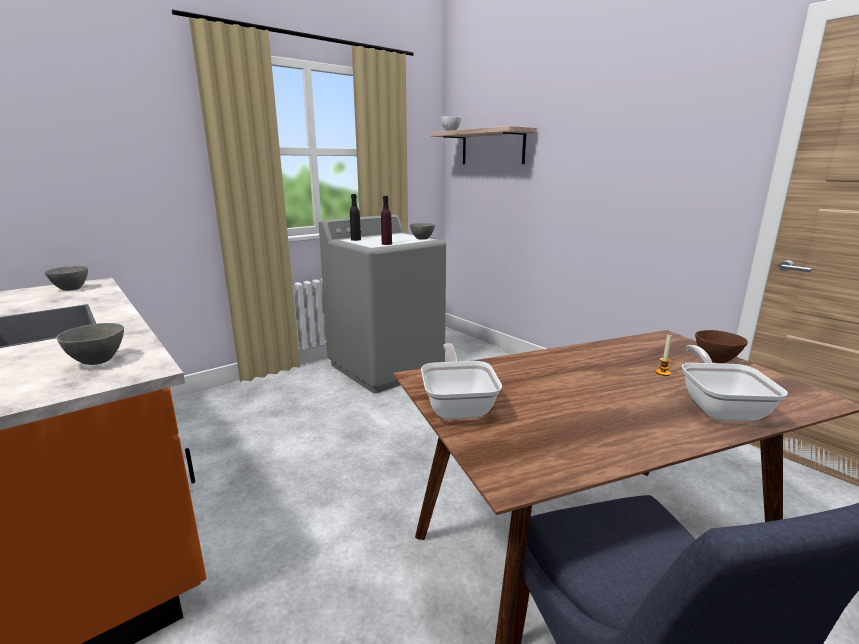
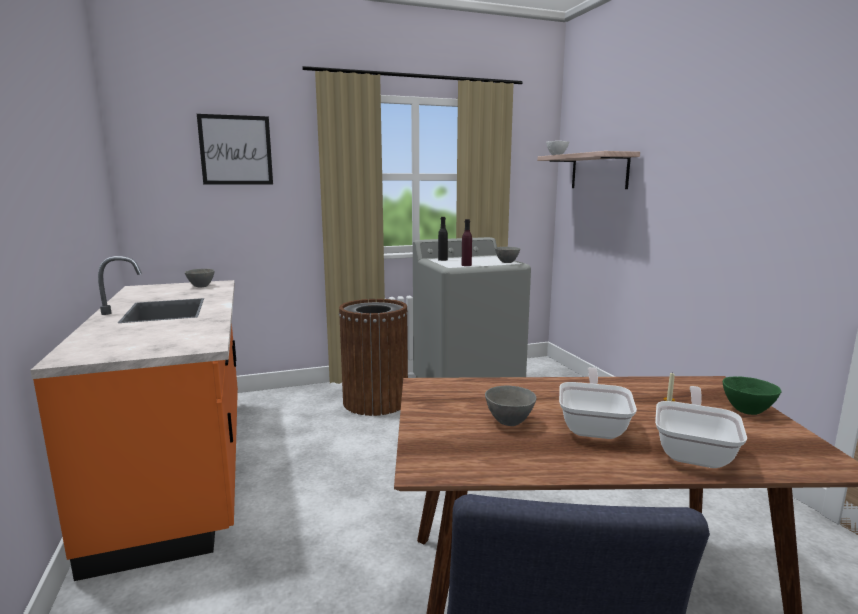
camera: 20 degrees right, 5 degrees down
grey bowl [56,323,124,365] -> grey bowl moved to [485,386,536,426]
frying pan [421,344,502,419] -> frying pan moved to [559,367,637,439]
brown bowl [695,330,748,363] -> green bowl [723,376,782,415]
none -> picture [197,114,273,185]
none -> brown trash can [339,299,408,416]

